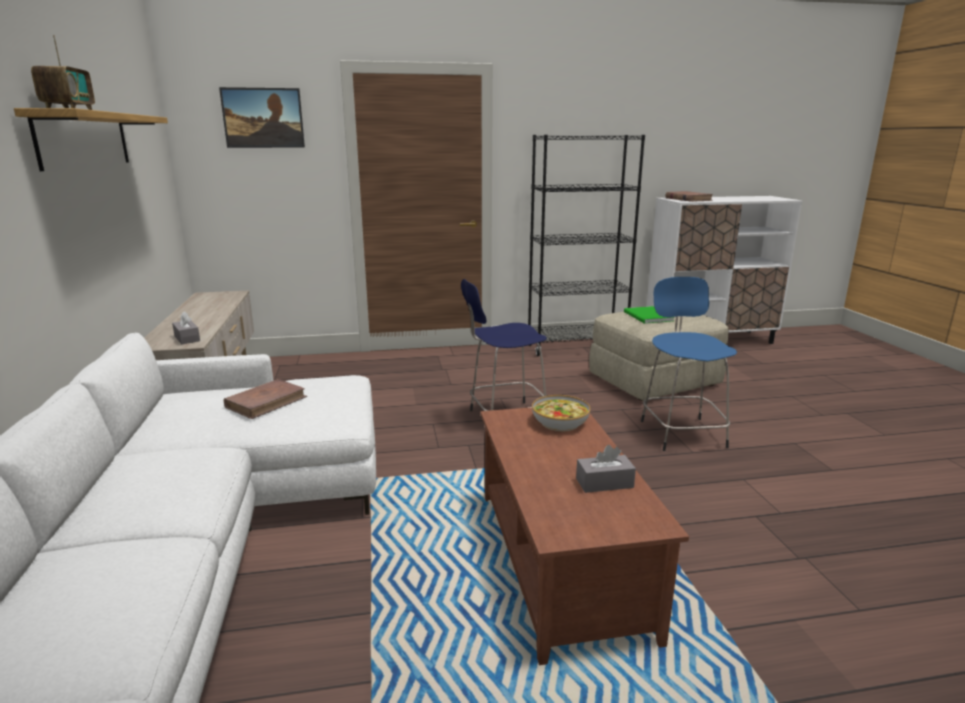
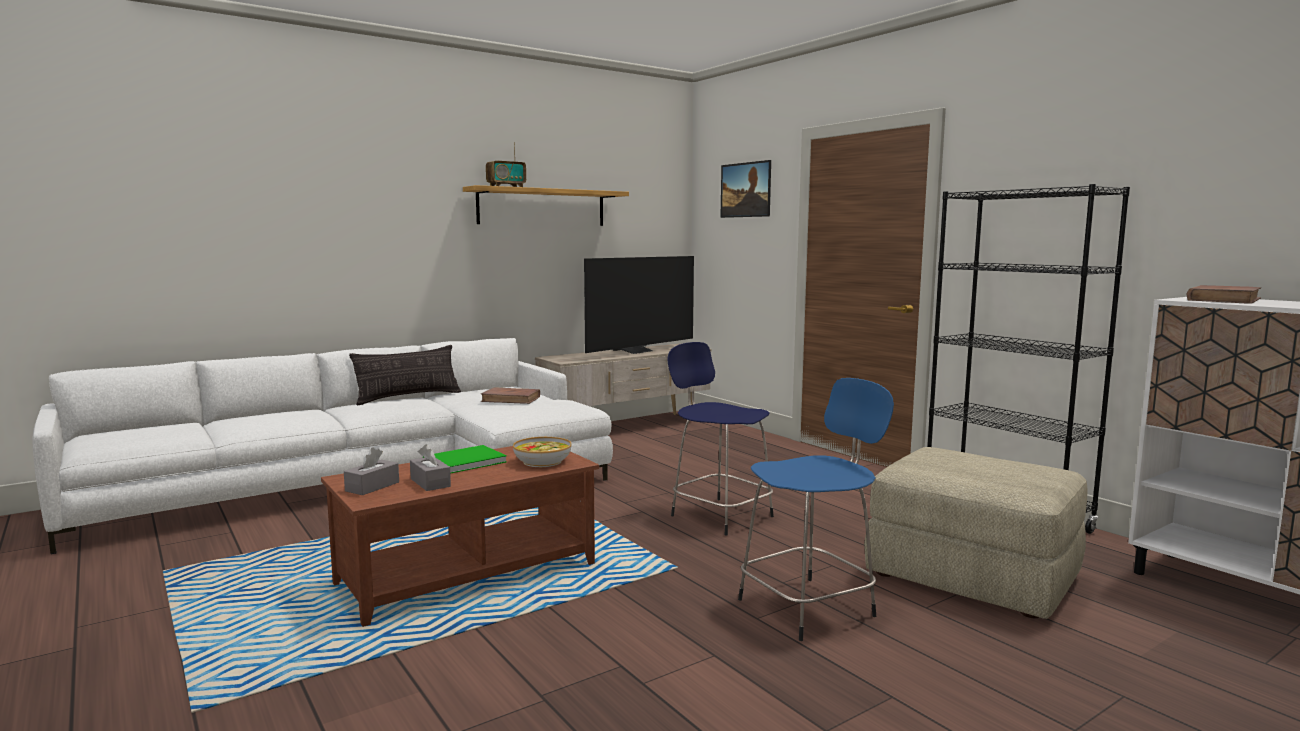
camera: 65 degrees right, 10 degrees down
grey tissue box [172,311,200,344] -> grey tissue box moved to [344,447,399,495]
green book [624,306,674,324] -> green book moved to [423,445,507,474]
none -> pillow [349,345,461,405]
none -> television [584,256,694,354]

